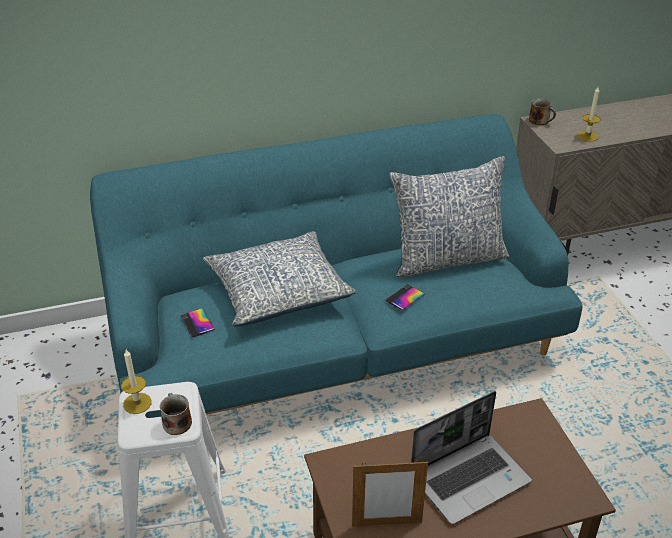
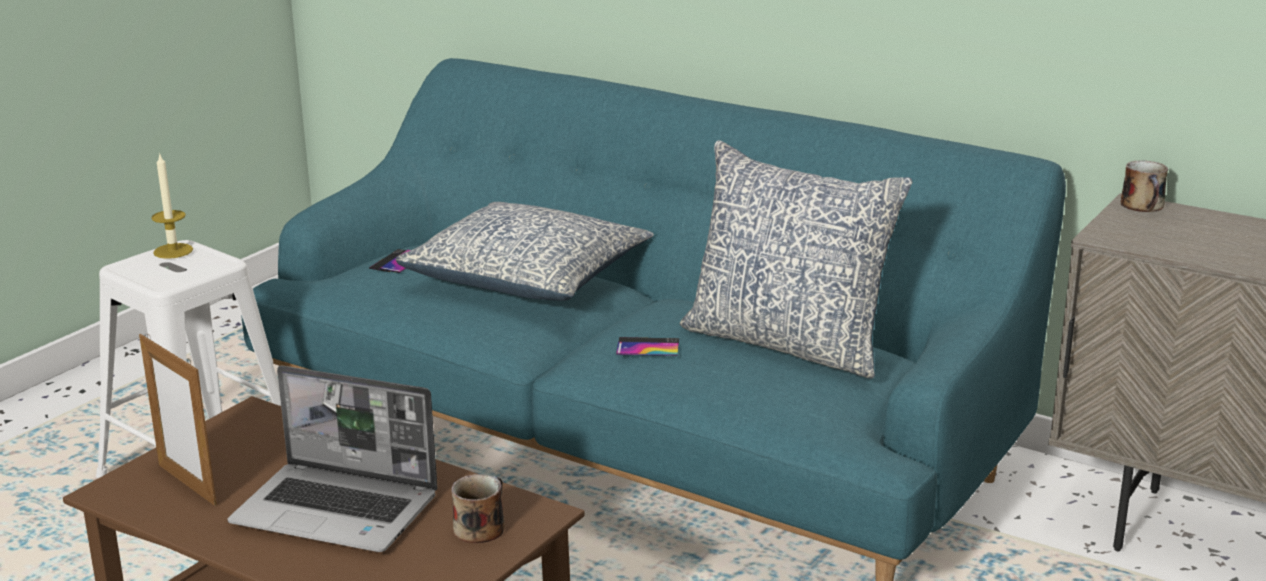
camera: 50 degrees right, 15 degrees down
mug [160,393,192,435] -> mug moved to [451,474,505,543]
candle [577,87,601,142] -> none

